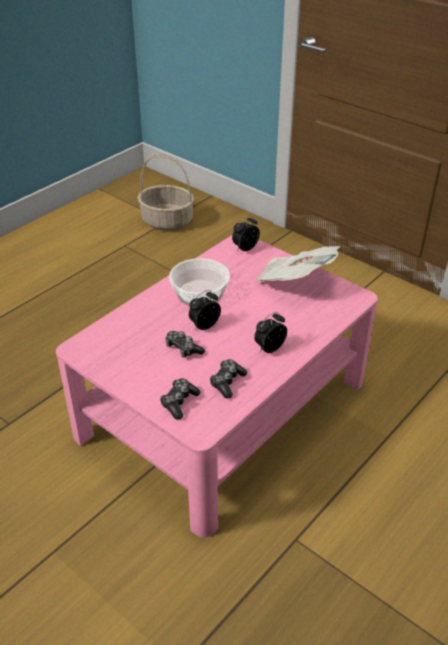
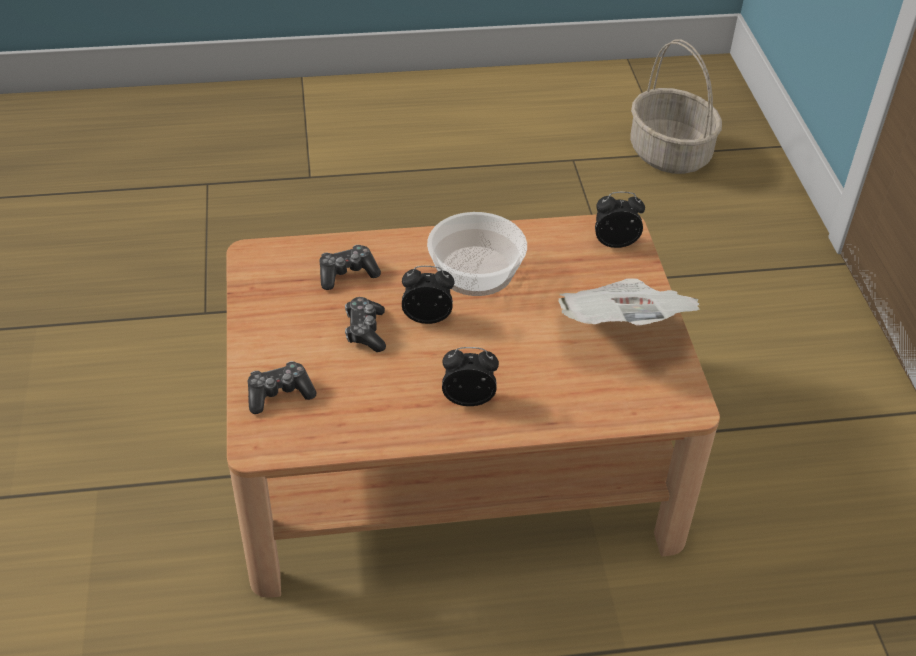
camera: 40 degrees right, 5 degrees up
pink coffee table [56,235,378,537] -> brown coffee table [227,214,720,598]
game controller [210,359,247,398] -> game controller moved to [319,245,381,290]

